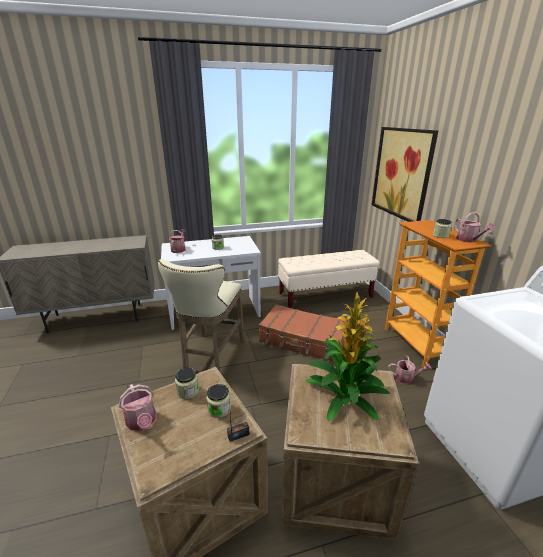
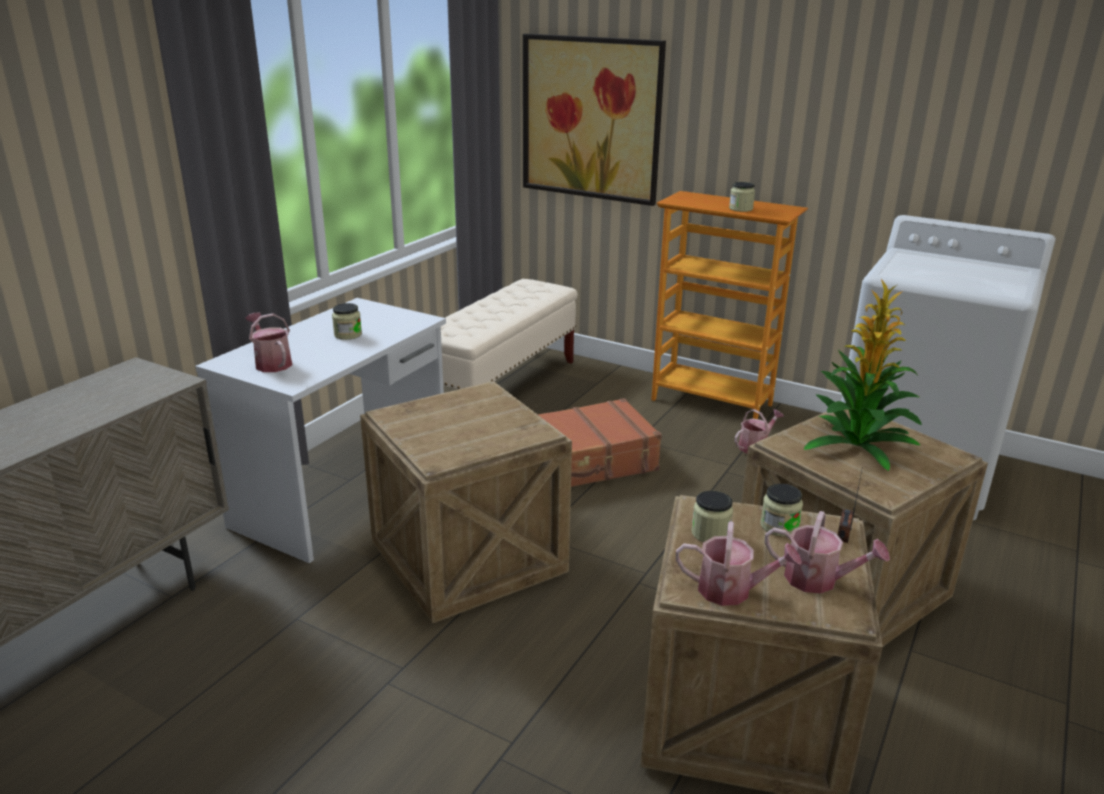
camera: 45 degrees left, 0 degrees up
beige stool [158,259,244,372] -> crate [360,381,572,623]
watering can [454,212,495,243] -> watering can moved to [765,511,890,594]

